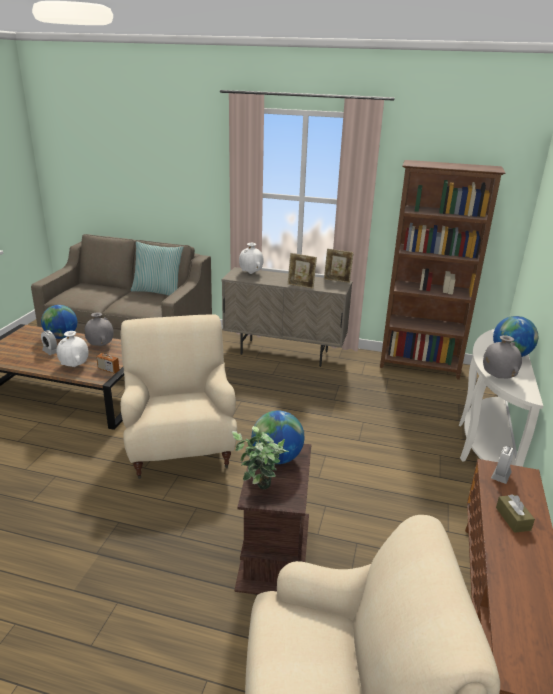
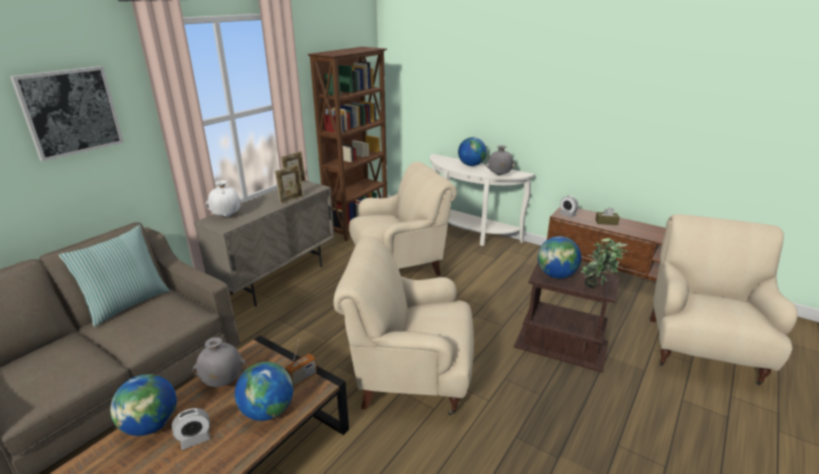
camera: 70 degrees left, 0 degrees up
white vase [57,331,89,367] -> globe [235,362,293,421]
none -> picture [10,66,124,161]
none -> beige armchair [349,162,457,276]

